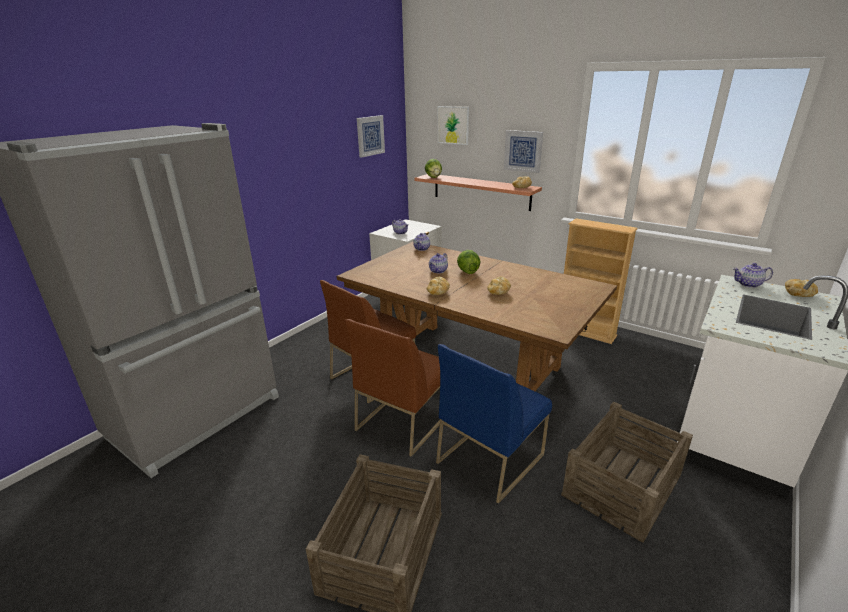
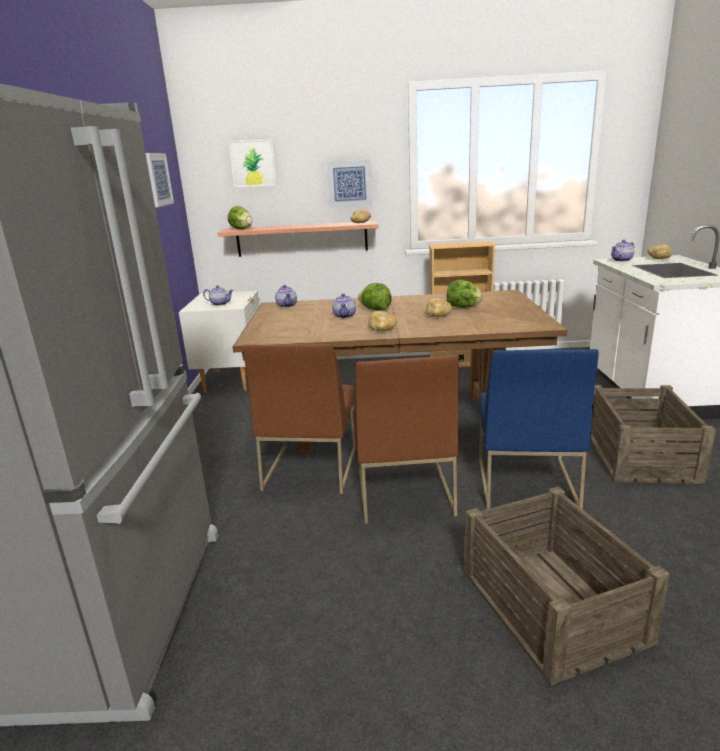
camera: 35 degrees left, 5 degrees down
none -> lettuce [447,280,483,308]

